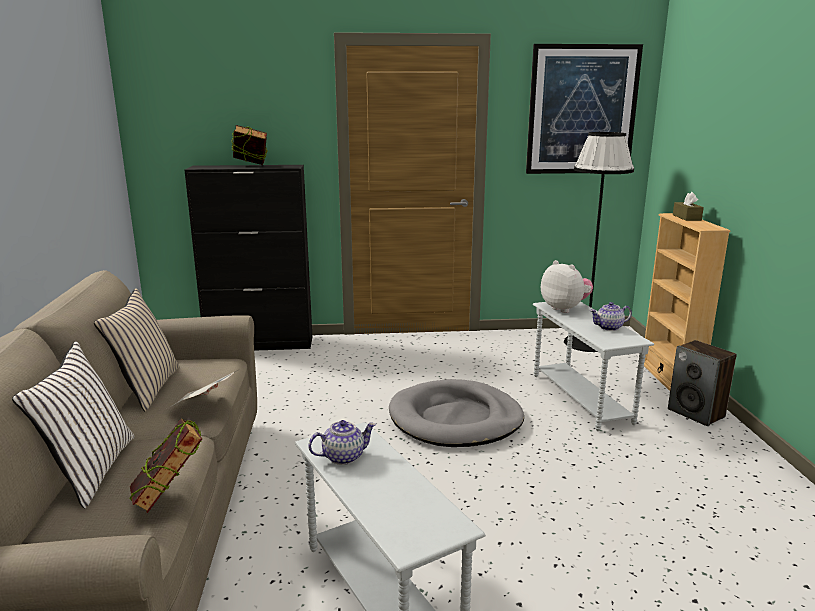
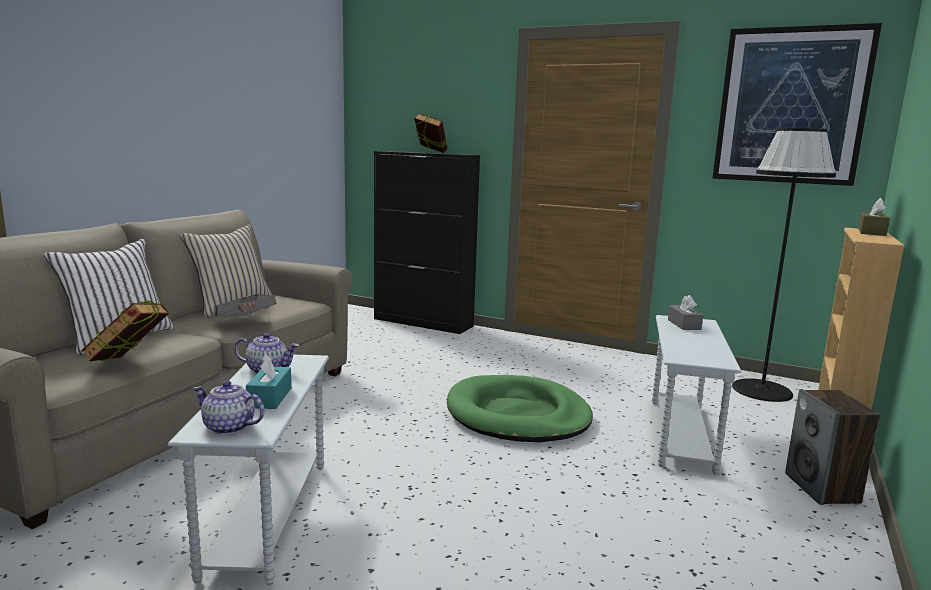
camera: 30 degrees right, 5 degrees down
grey dog bed [389,379,524,447] -> green dog bed [447,375,593,442]
plush toy [541,260,593,313] -> grey tissue box [668,295,703,330]
teapot [590,302,632,331] -> teapot moved to [193,381,264,435]
none -> turquoise tissue box [246,354,292,409]

